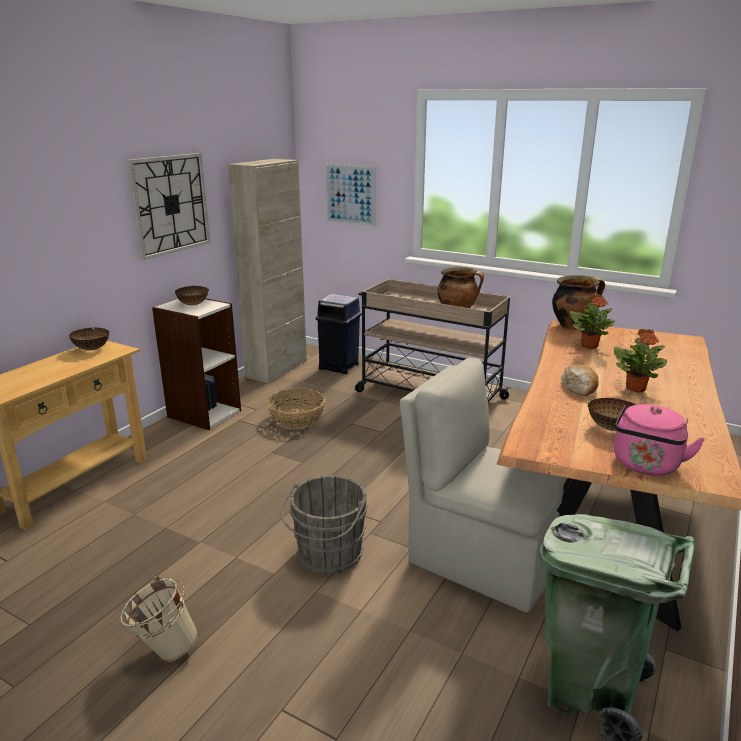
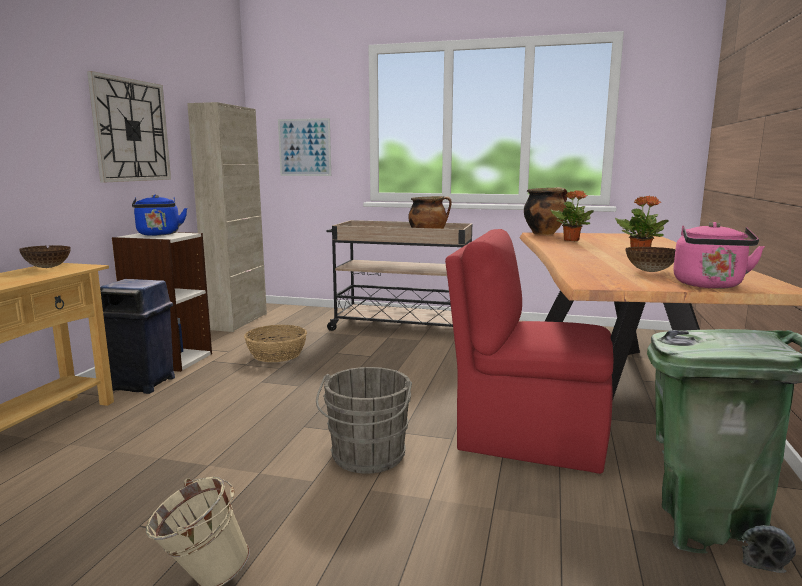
camera: 15 degrees left, 10 degrees down
bowl [175,286,209,306] -> blue kettle [132,194,187,236]
blue trash can [315,294,362,374] -> blue trash can moved to [100,279,175,394]
beige chair [400,358,567,613] -> red chair [445,229,614,474]
bread [561,364,599,396] -> none

